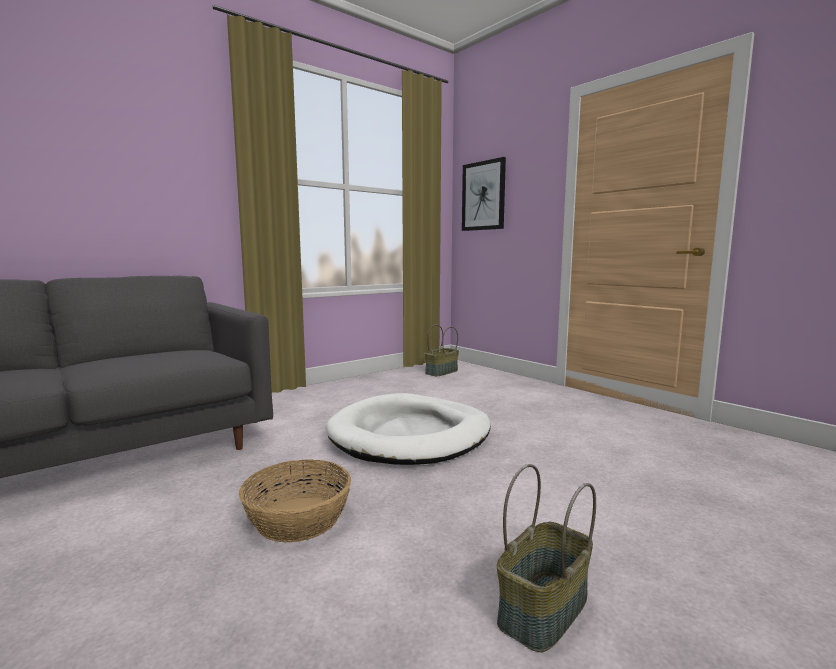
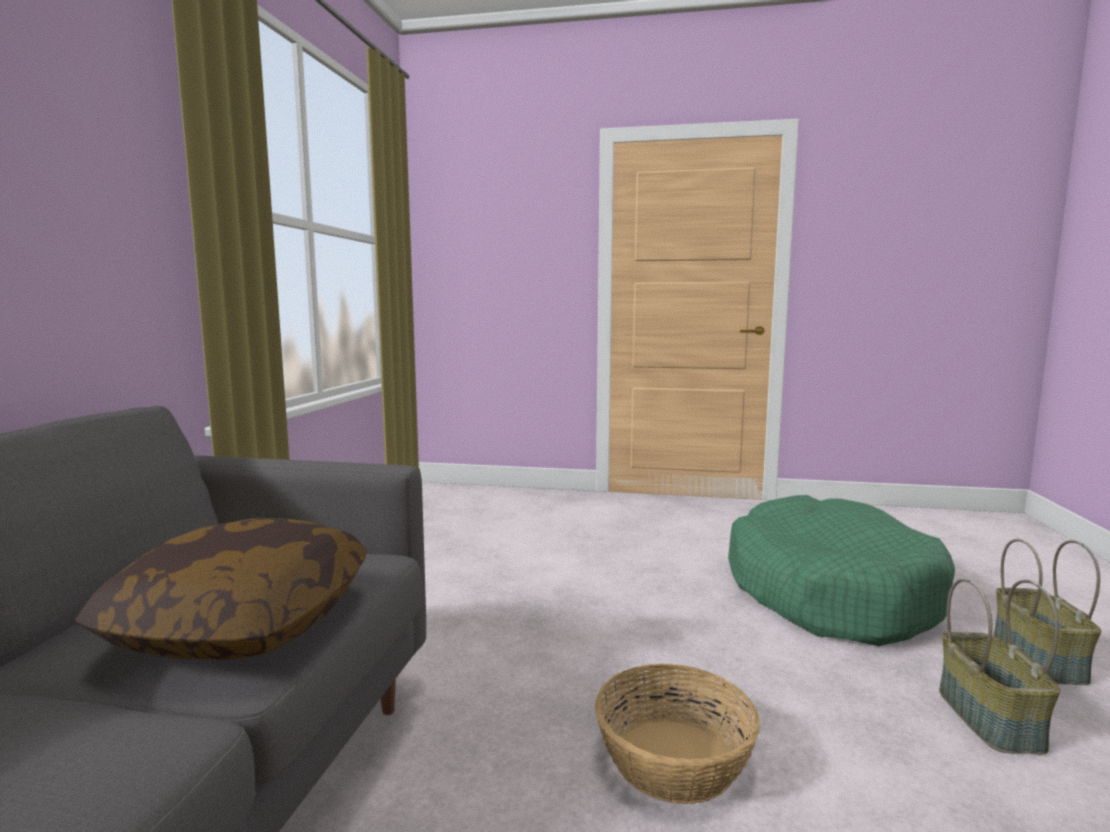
camera: 40 degrees left, 0 degrees up
white dog bed [326,393,491,465] -> none
basket [425,324,459,376] -> basket moved to [993,539,1101,685]
picture [462,157,506,231] -> none
none -> pillow [74,518,366,660]
none -> green dog bed [728,495,955,646]

